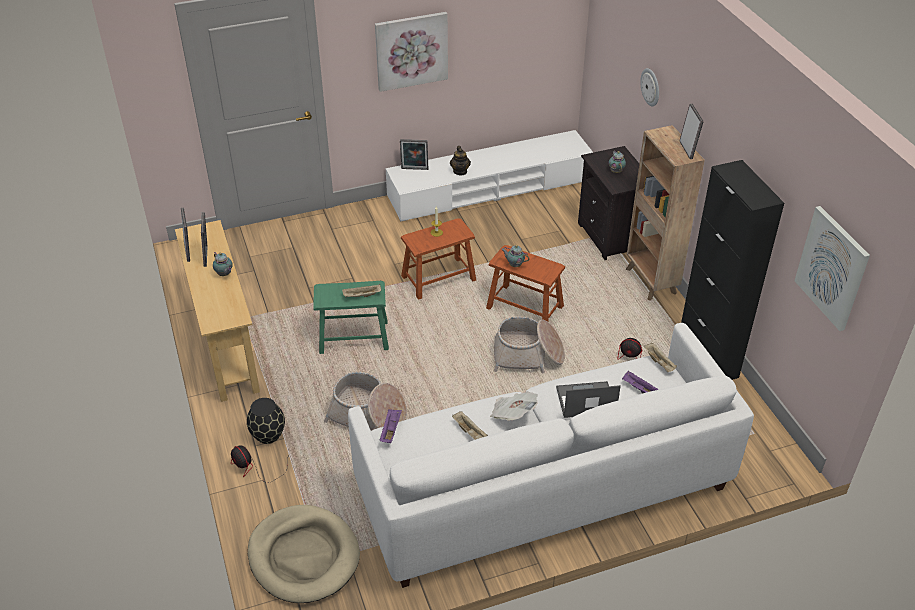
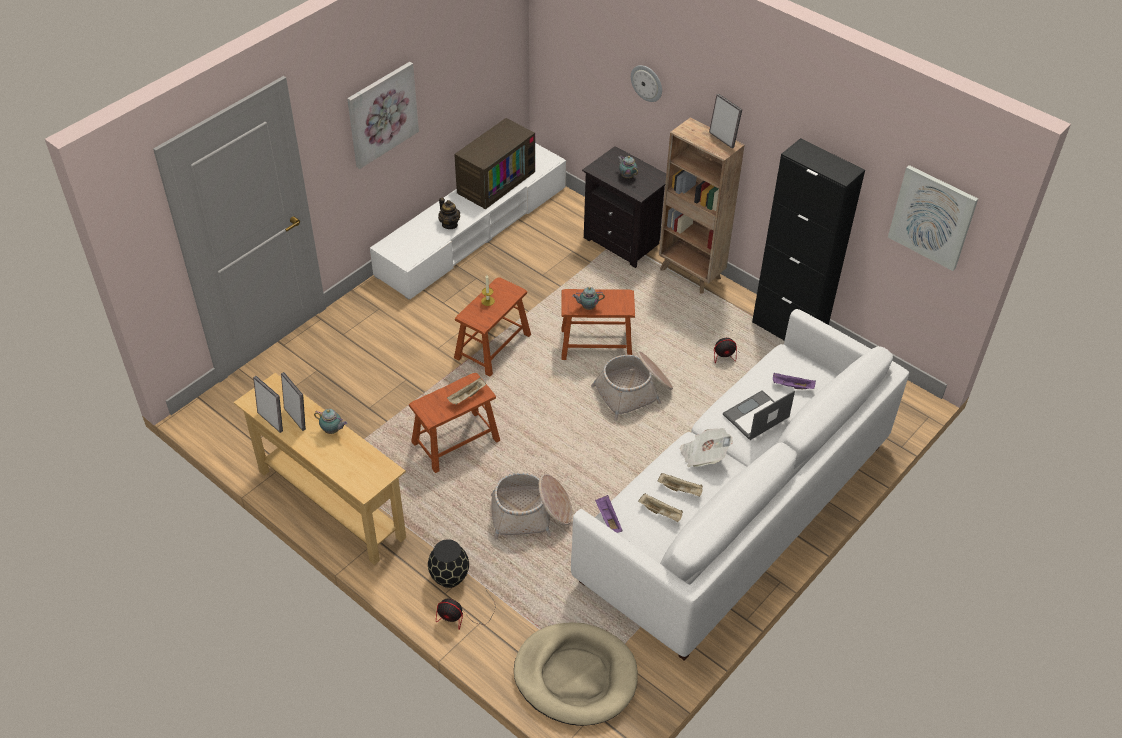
camera: 30 degrees left, 5 degrees up
green stool [313,281,389,354] -> brown stool [409,373,500,473]
picture frame [400,139,428,170] -> none
beige tray [644,343,677,372] -> beige tray moved to [638,493,683,522]
none -> television [454,118,535,209]

